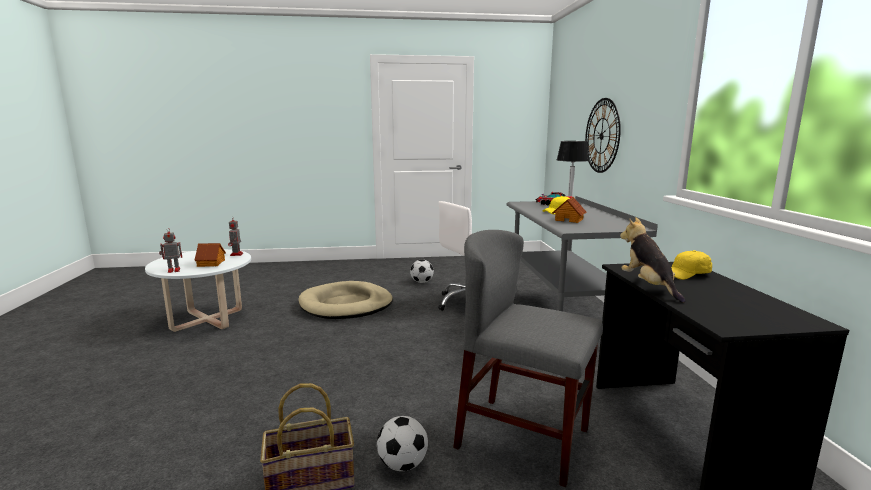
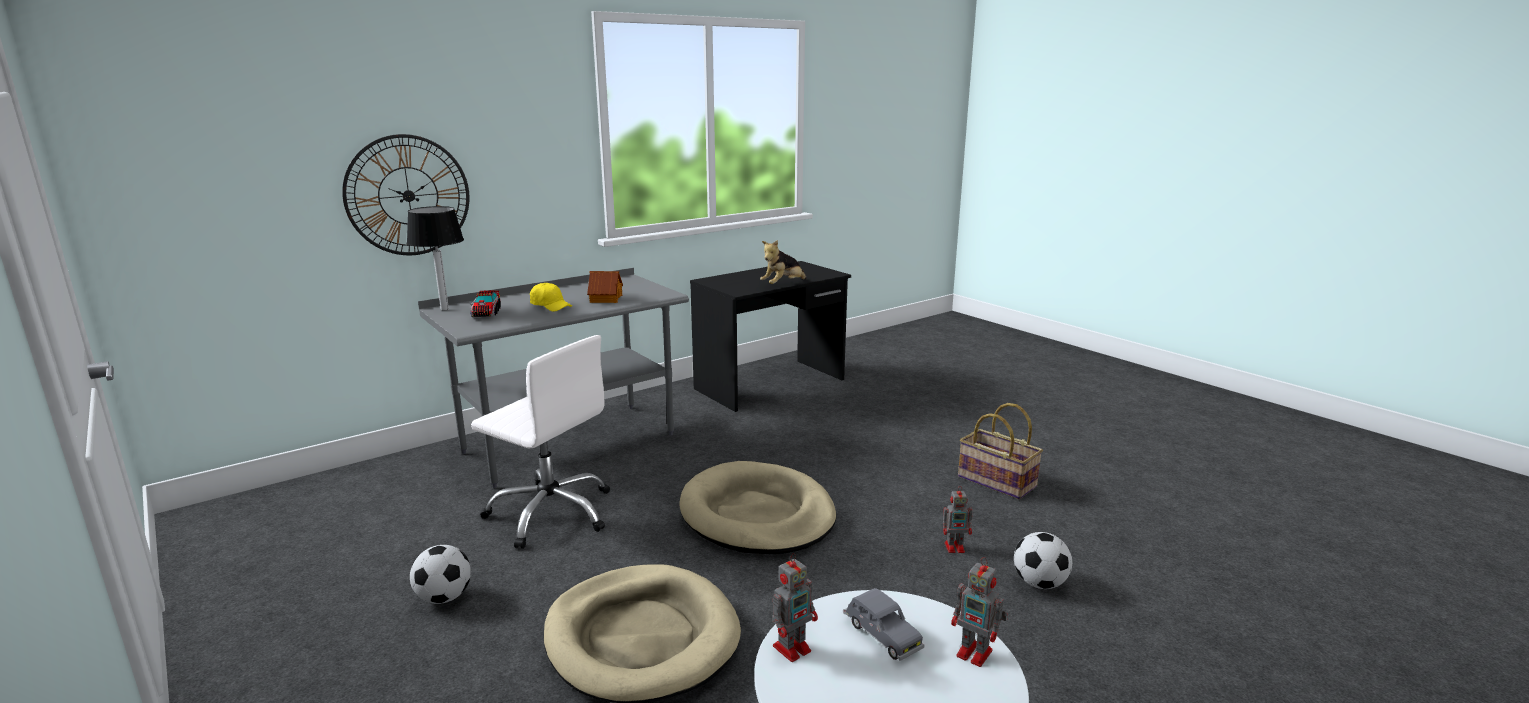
camera: 120 degrees left, 5 degrees up
toy house [194,243,226,267] -> grey toy car [843,588,925,661]
football [377,416,428,471] -> football moved to [1014,532,1072,589]
grey chair [453,230,603,487] -> none
yellow cap [671,250,712,280] -> none
none -> beige dog bed [679,461,836,554]
none -> toy robot [943,486,973,553]

